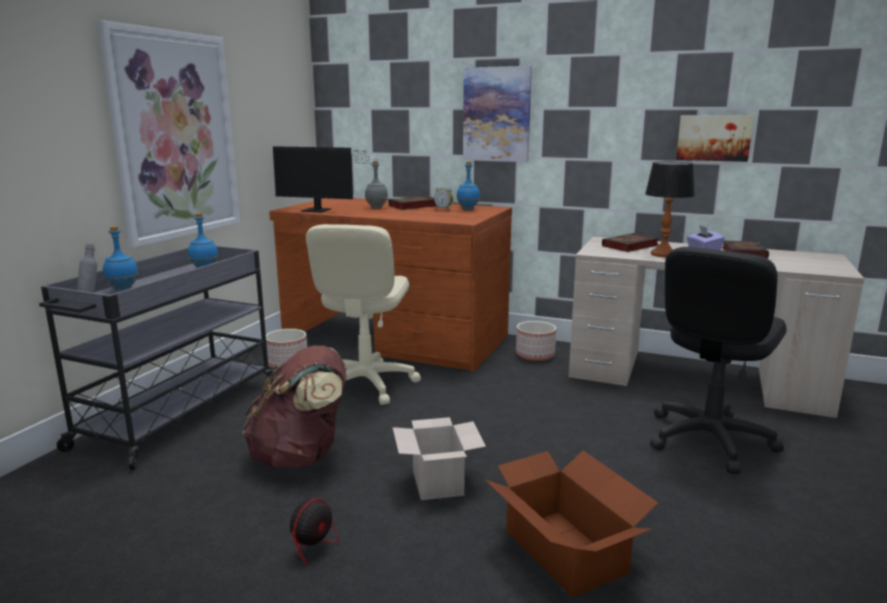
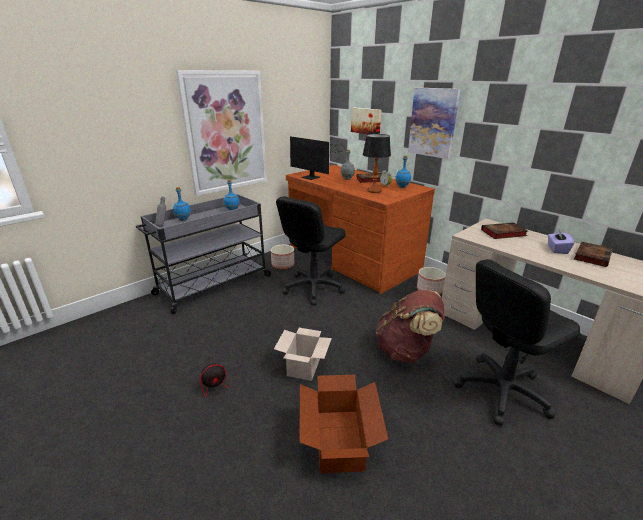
camera: 25 degrees right, 10 degrees up
brown backpack [242,346,346,468] -> brown backpack moved to [376,290,445,363]
beige office chair [306,224,421,405] -> black office chair [276,196,346,305]
table lamp [645,161,695,257] -> table lamp moved to [363,134,391,193]
picture [676,115,754,162] -> picture moved to [351,107,381,134]

